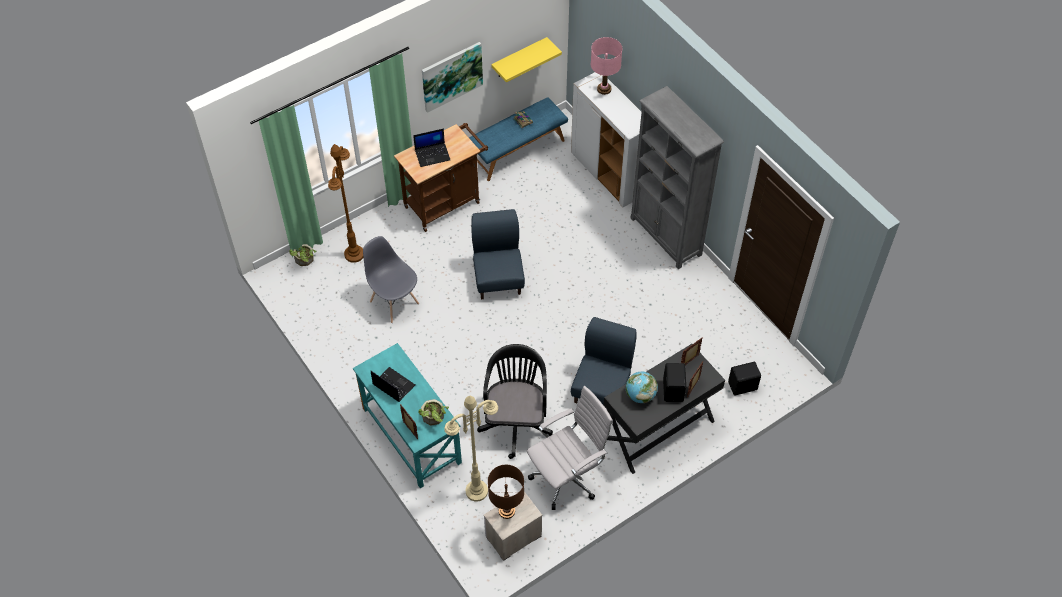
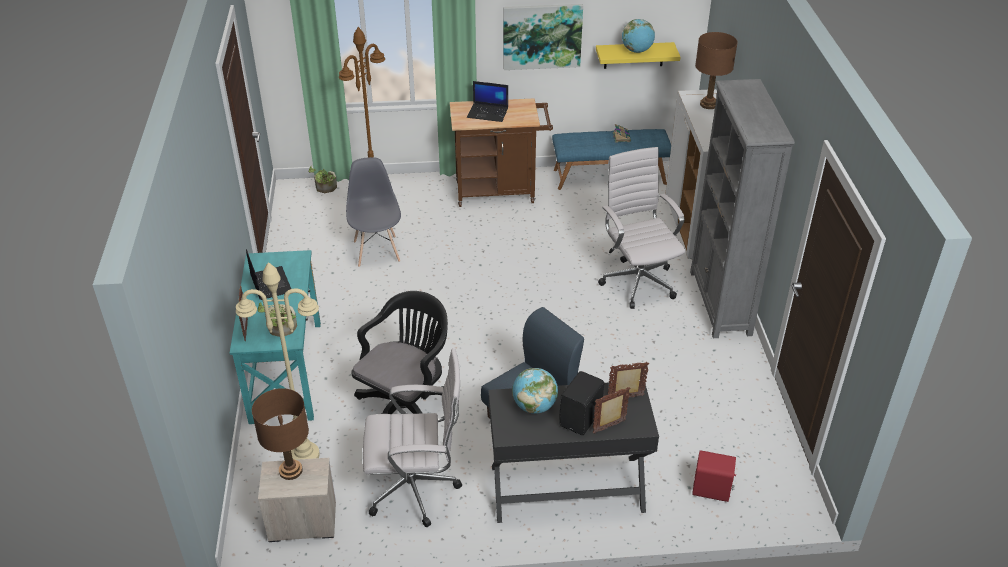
camera: 30 degrees right, 15 degrees down
blue chair [471,209,525,300] -> none
pink table lamp [591,37,622,95] -> brown table lamp [695,32,738,109]
black speaker [728,362,761,396] -> red speaker [692,450,736,502]
none -> white office chair [598,147,685,309]
none -> globe [622,19,655,53]

